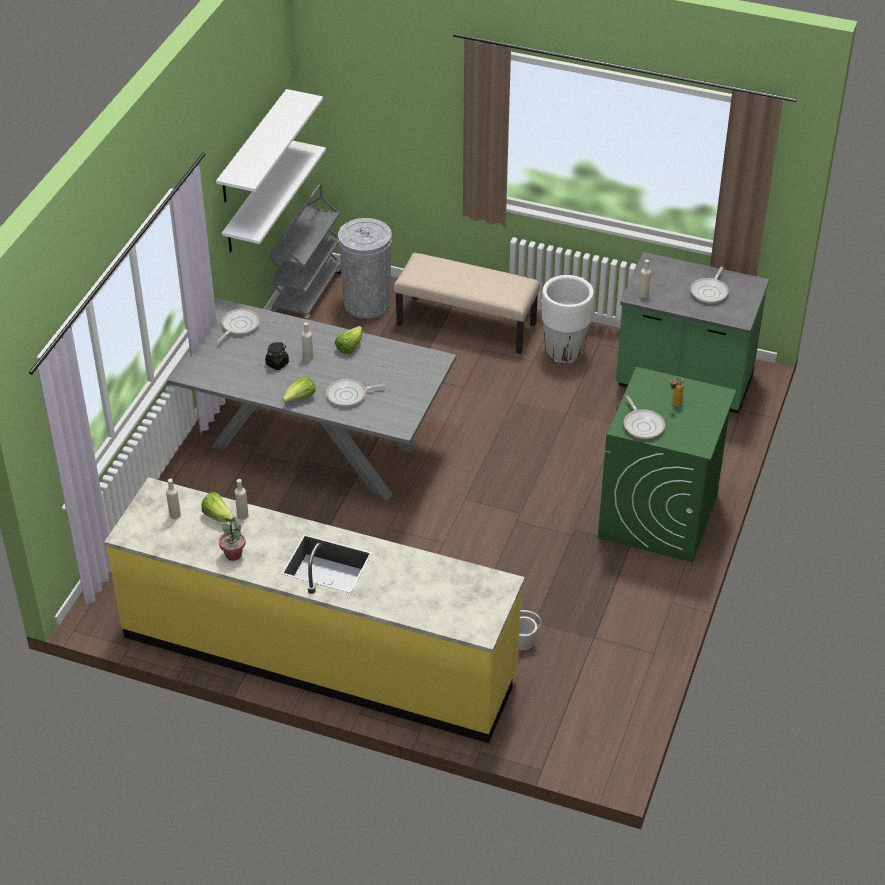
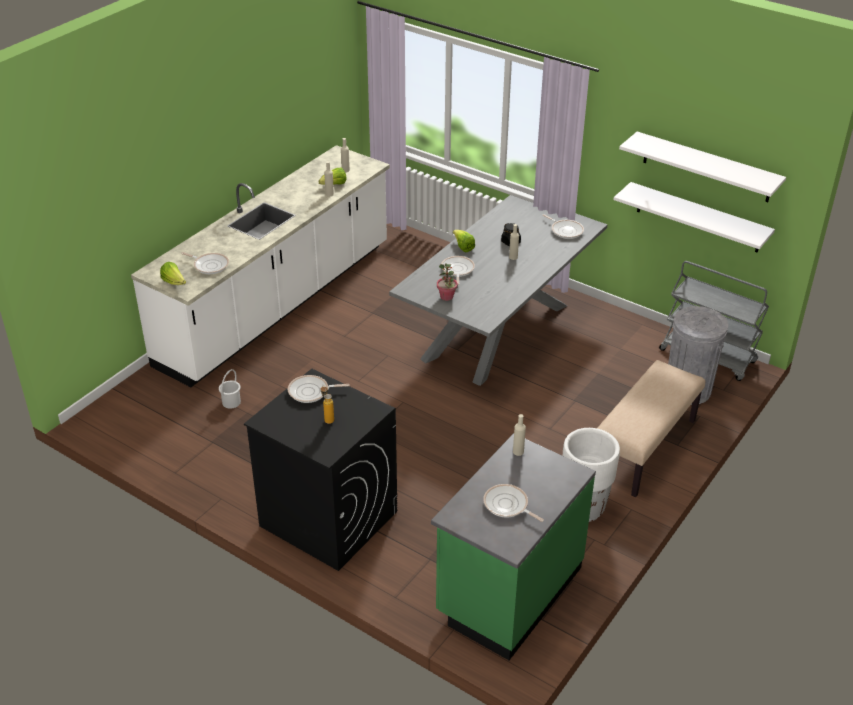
camera: 105 degrees right, 5 degrees down
yellow counter [104,477,525,743] -> white counter [131,145,390,387]
potted plant [219,518,246,561] -> potted plant moved to [437,263,458,301]
lettuce [335,326,362,354] -> lettuce moved to [160,262,186,285]
green washing machine [598,367,736,563] -> black washing machine [244,369,397,571]
none -> frying pan [181,252,229,274]

